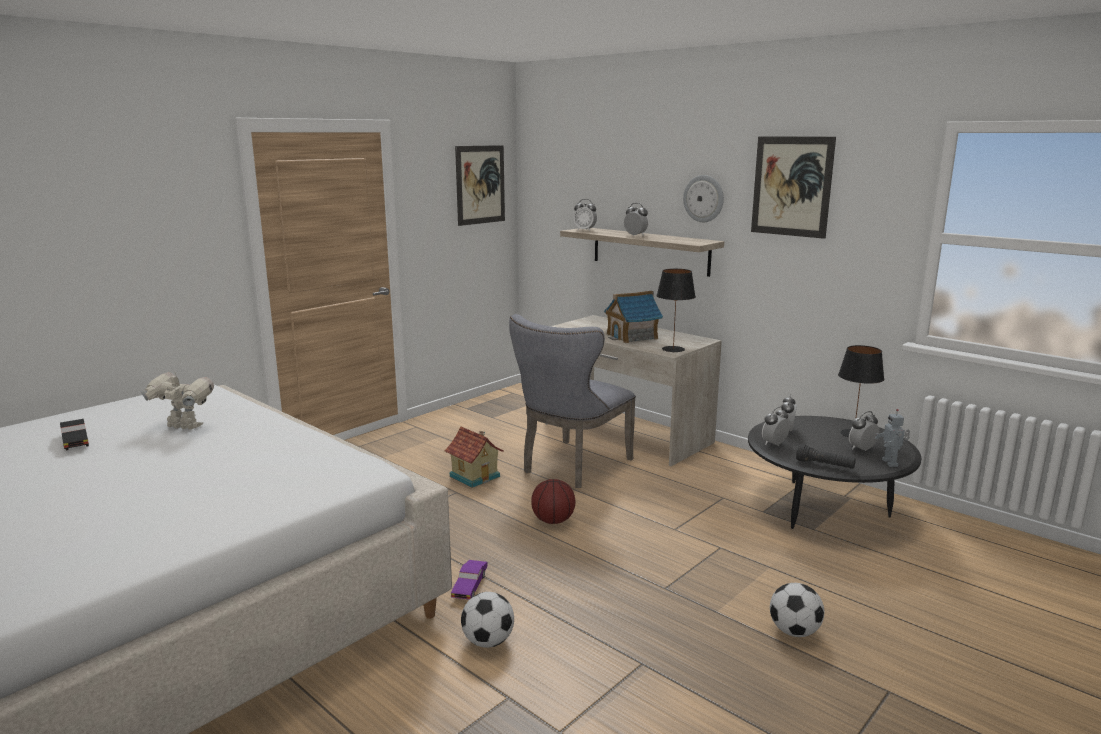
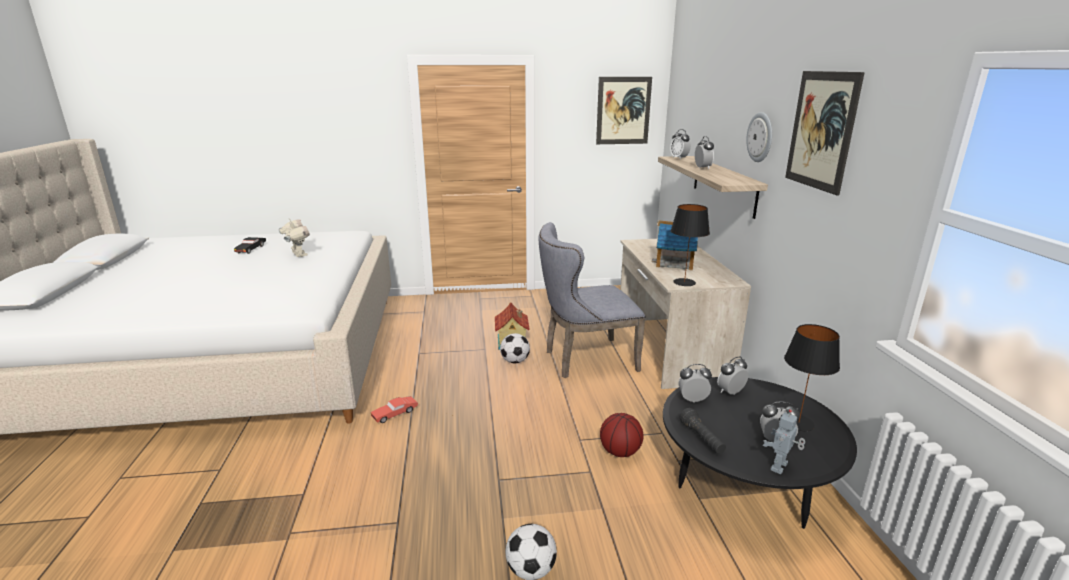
camera: 40 degrees right, 5 degrees up
purple toy car [451,560,487,600] -> red toy car [370,396,418,423]
football [461,592,514,648] -> football moved to [500,333,530,363]
basketball [531,479,575,524] -> basketball moved to [600,413,644,457]

